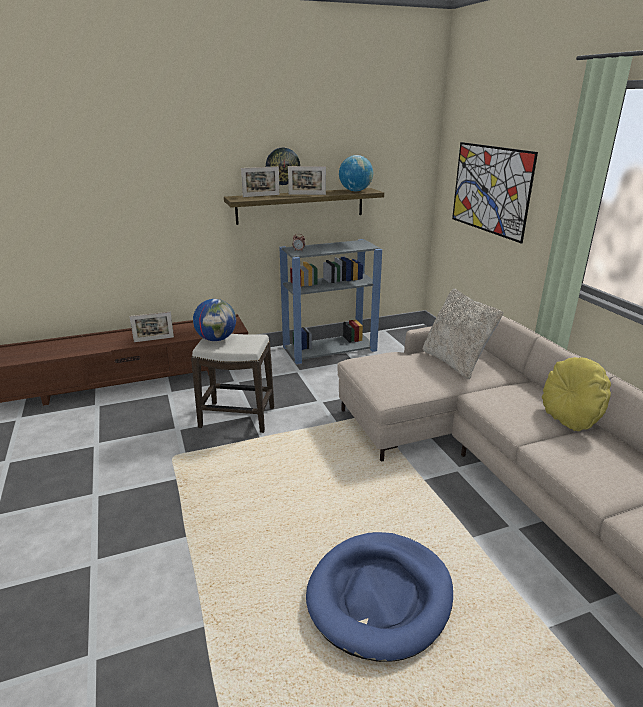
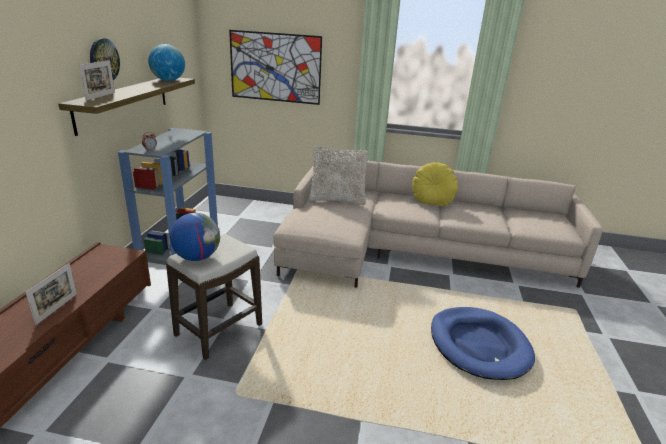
camera: 60 degrees left, 0 degrees up
picture frame [288,166,326,195] -> none

